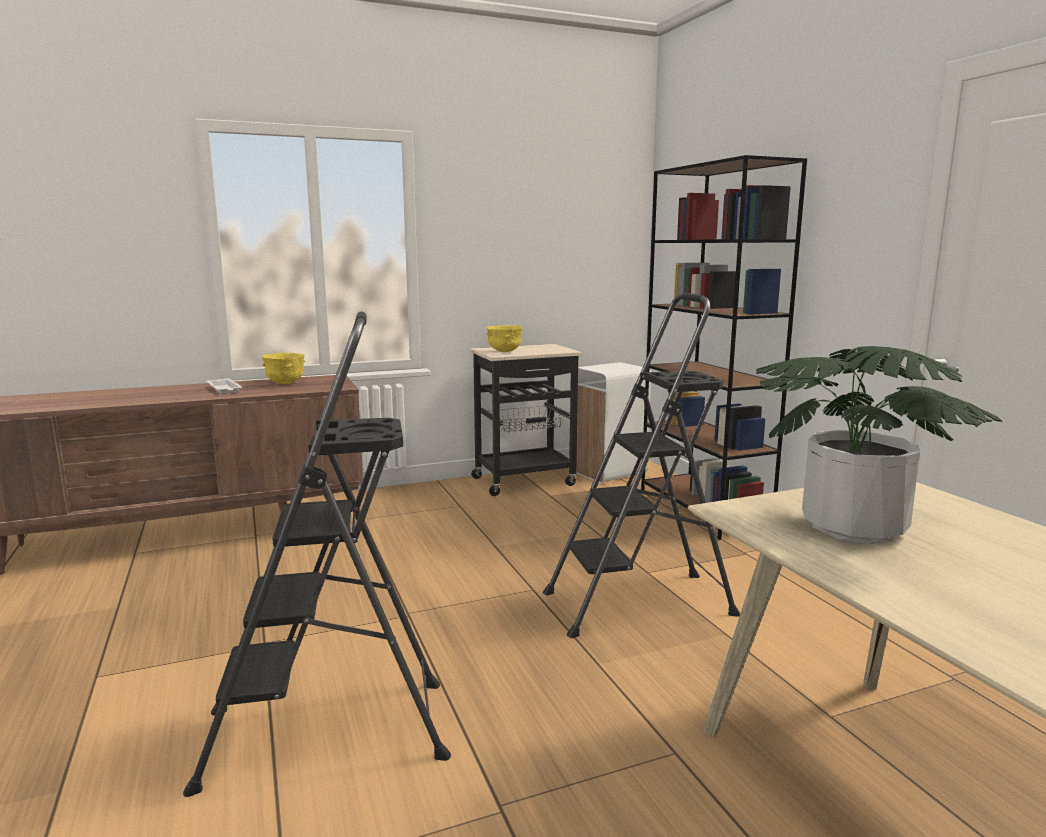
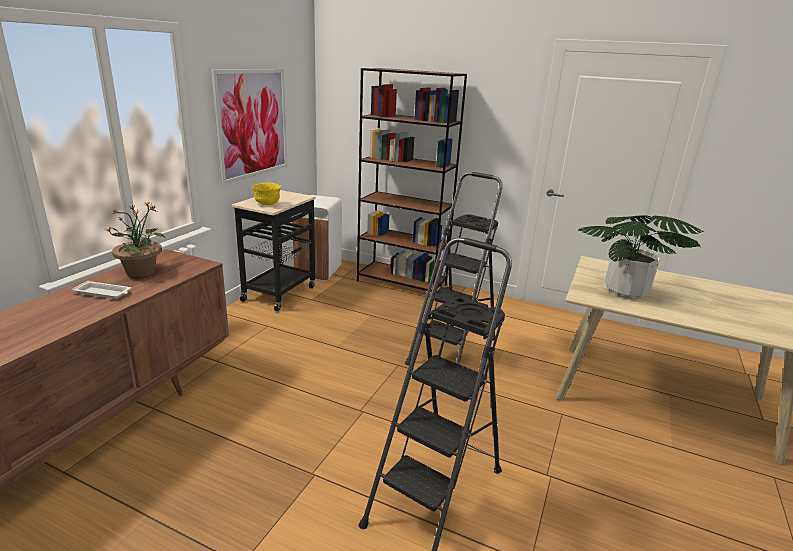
camera: 45 degrees left, 10 degrees up
yellow bowl [261,353,305,384] -> potted plant [106,201,166,277]
none -> picture [211,69,287,184]

